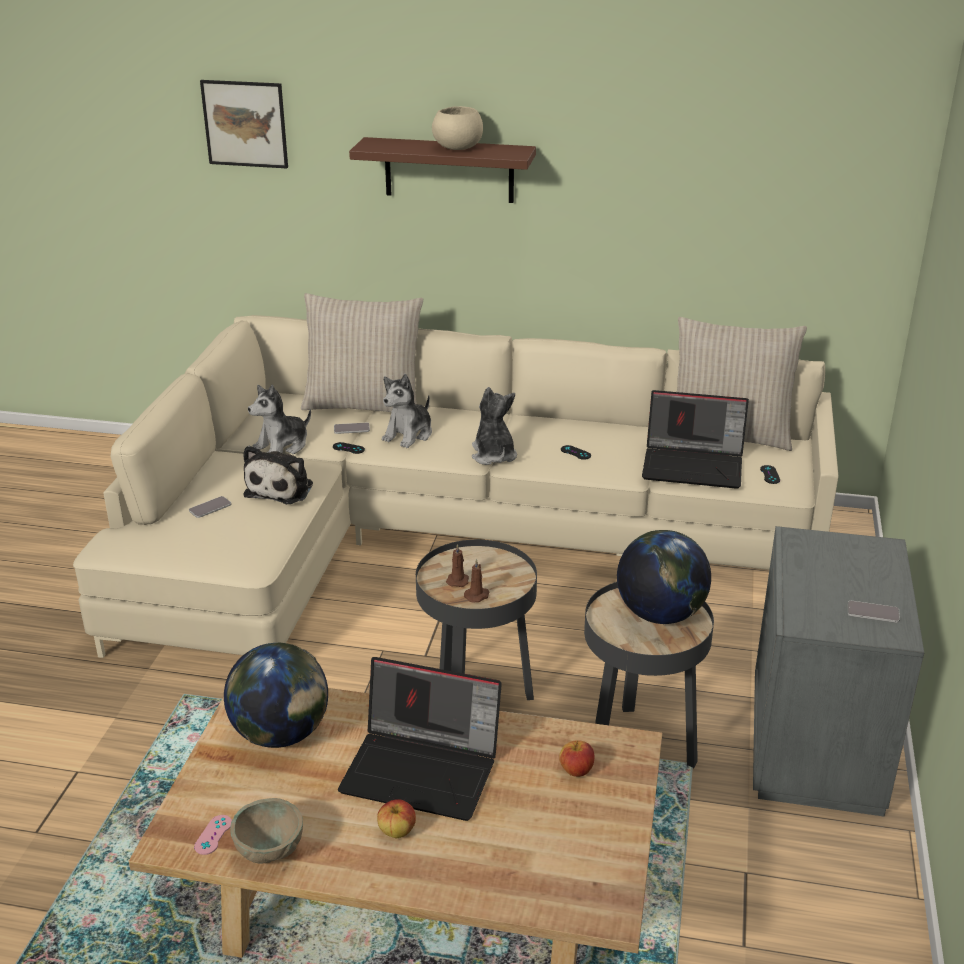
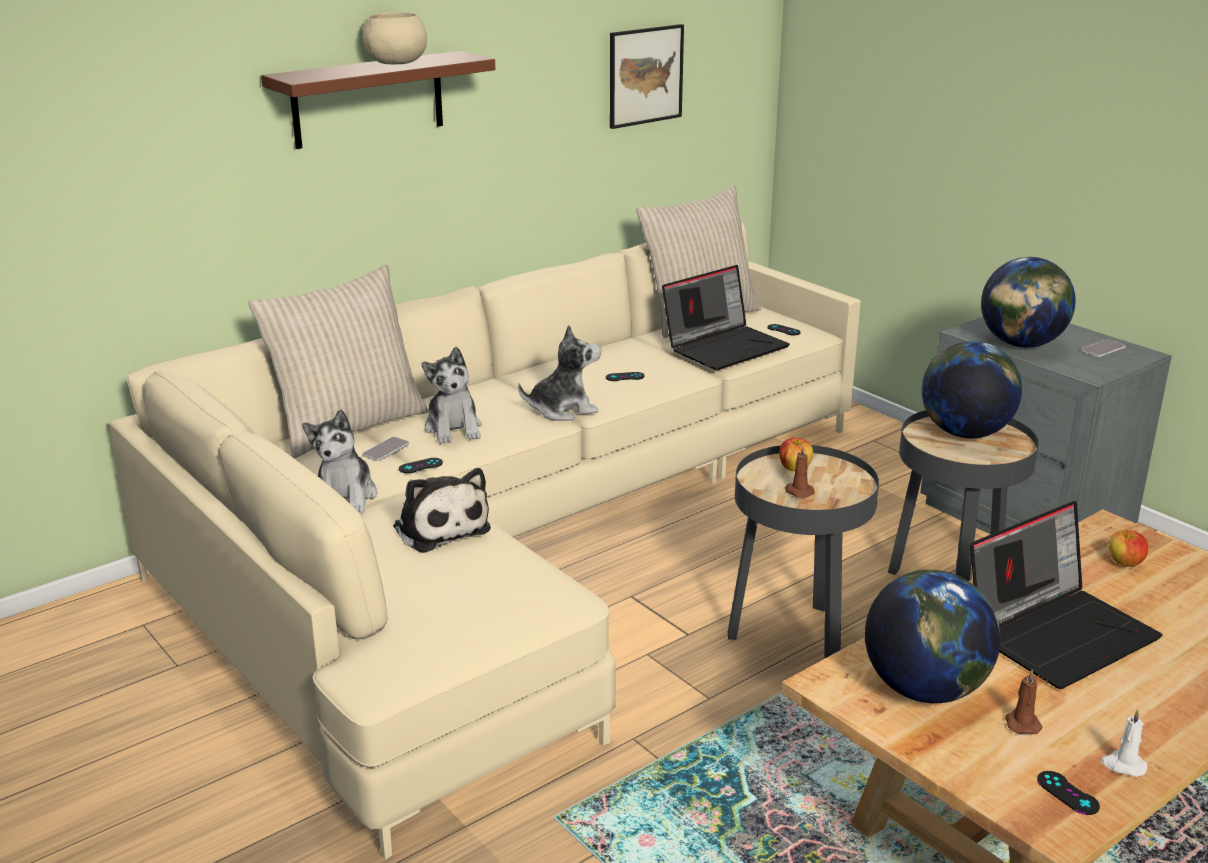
camera: 50 degrees left, 5 degrees down
phone [189,496,231,518] -> none
pink game controller [194,815,232,855] -> black game controller [1037,771,1100,815]
picture [200,80,288,168] -> picture moved to [610,24,684,129]
beige bowl [230,798,303,864] -> white candle [1100,709,1147,777]
apple [377,799,416,838] -> apple moved to [779,438,813,471]
brown candle [464,559,490,603] -> brown candle moved to [1005,670,1043,734]
plush toy [472,387,517,465] -> plush toy turned 135 degrees clockwise [518,325,601,421]
none -> globe [981,257,1076,348]

